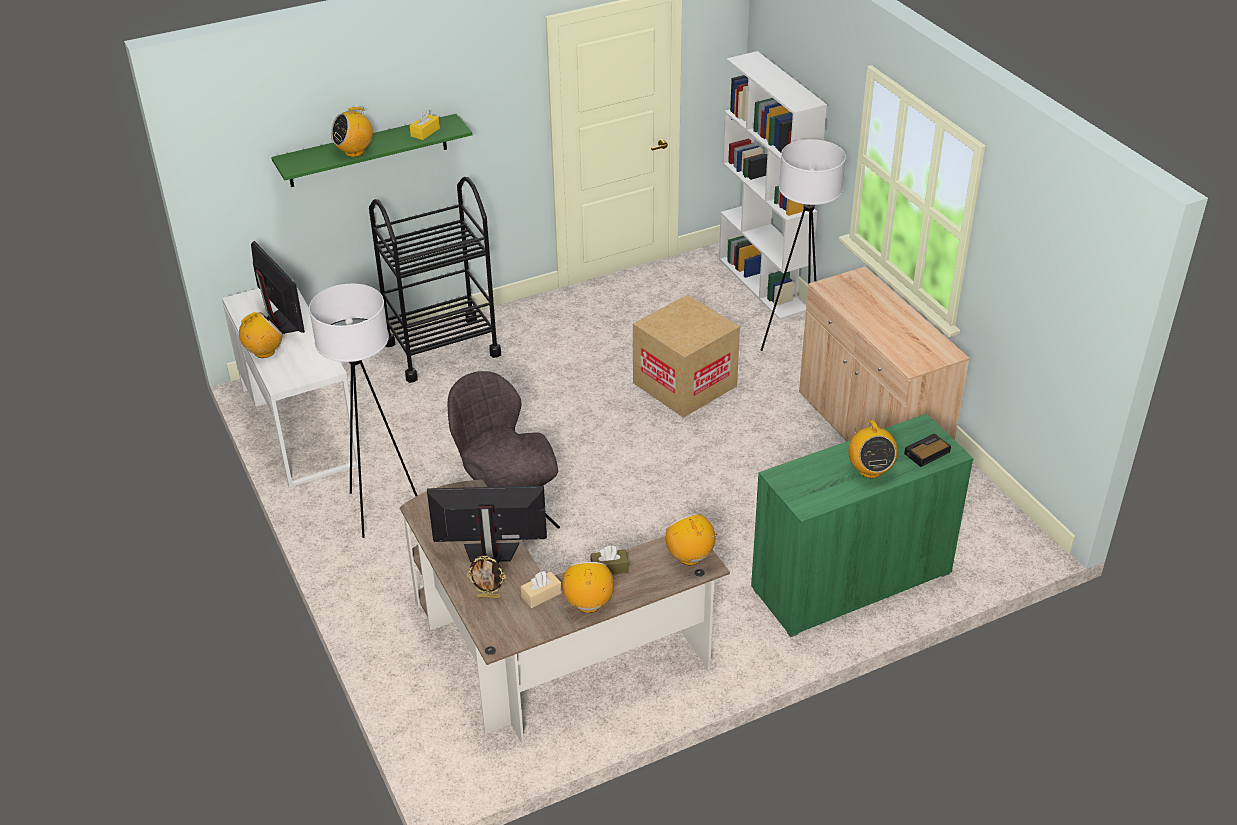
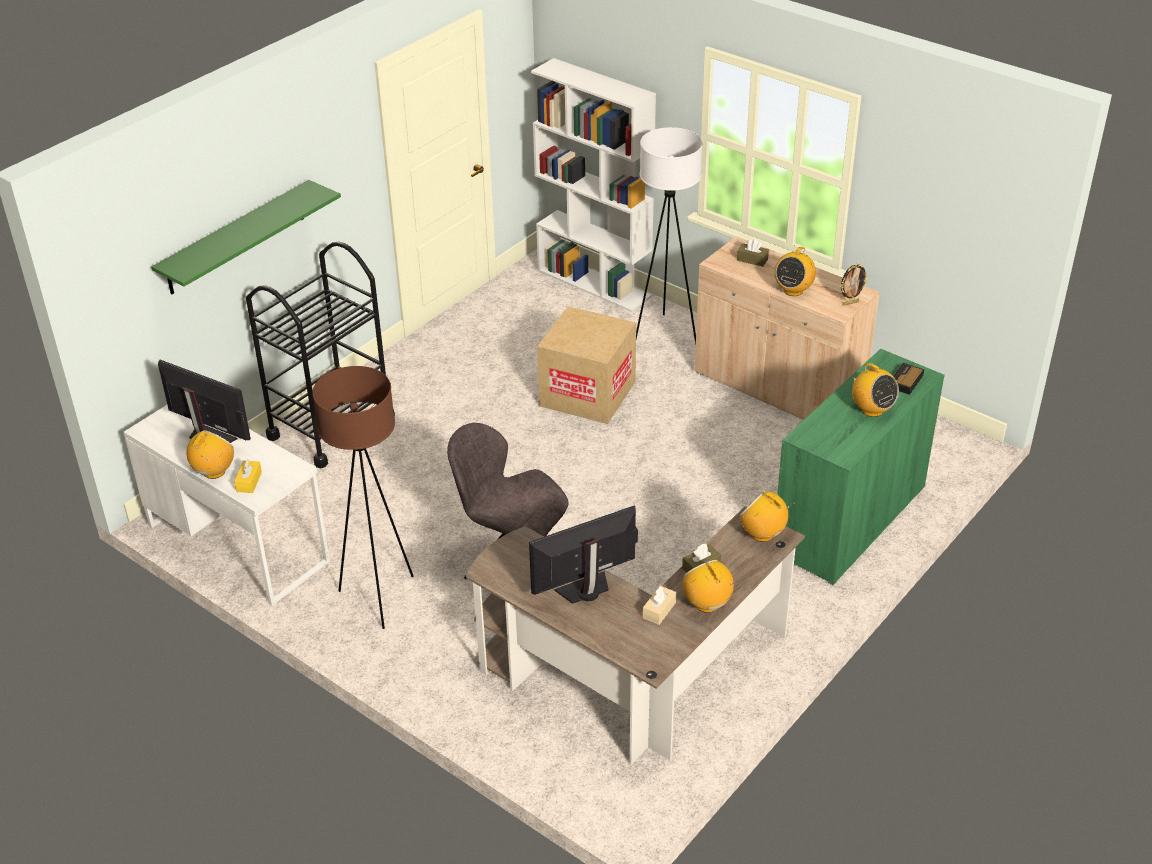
camera: 25 degrees left, 0 degrees up
white floor lamp [309,284,418,538] -> brown floor lamp [312,366,414,629]
radio [331,107,373,157] -> radio moved to [774,246,816,296]
yellow tissue box [410,110,440,140] -> yellow tissue box moved to [234,459,262,493]
picture frame [467,555,506,598] -> picture frame moved to [840,264,868,306]
none -> brown tissue box [737,239,769,267]

